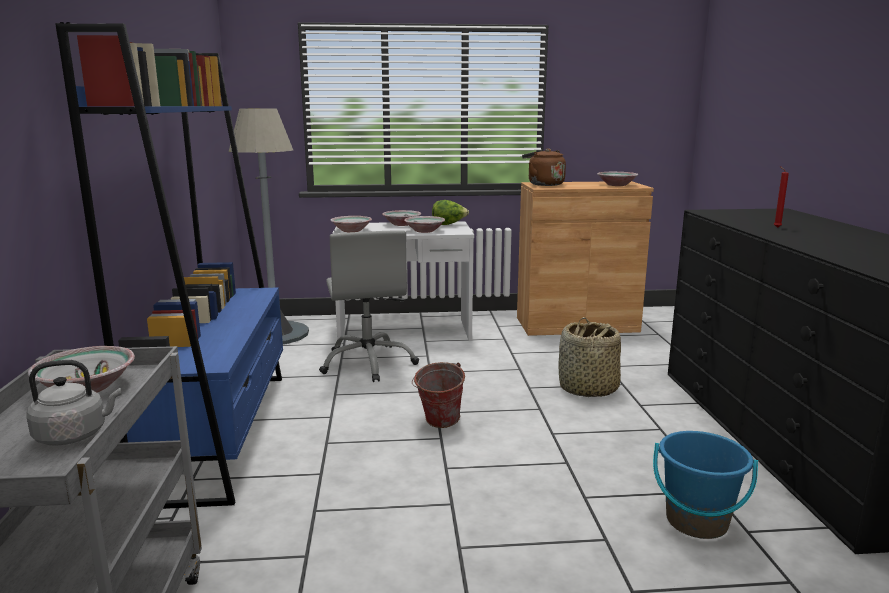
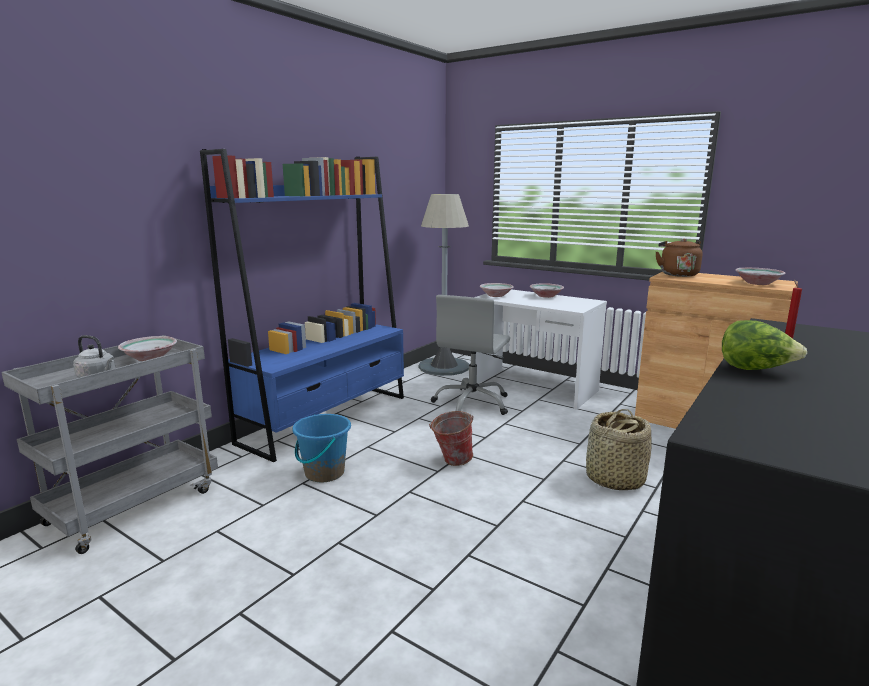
camera: 40 degrees right, 0 degrees up
bowl [404,216,445,233] -> none
lettuce [432,200,469,225] -> lettuce moved to [722,320,807,370]
blue bucket [653,431,758,539] -> blue bucket moved to [292,414,351,482]

